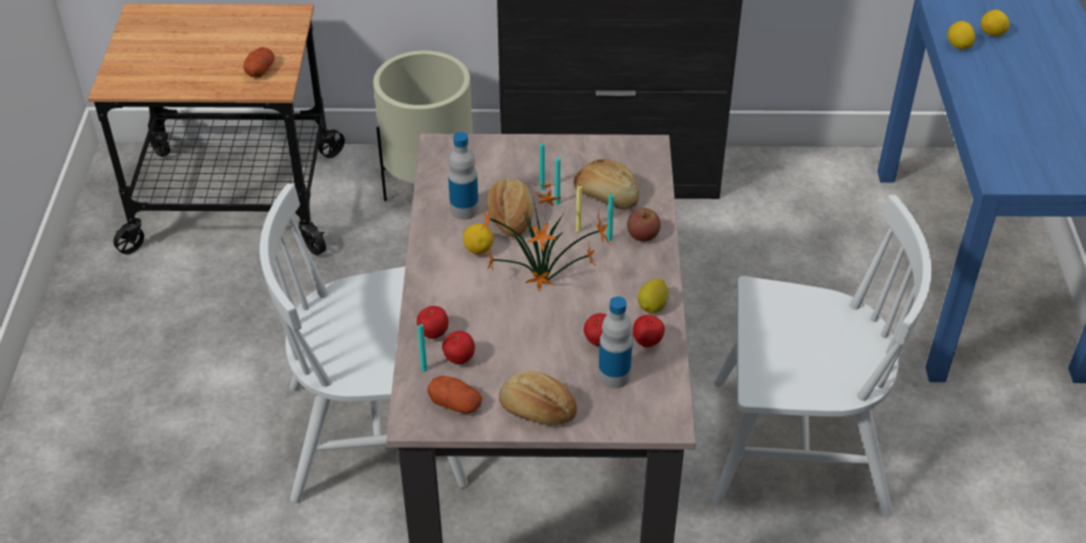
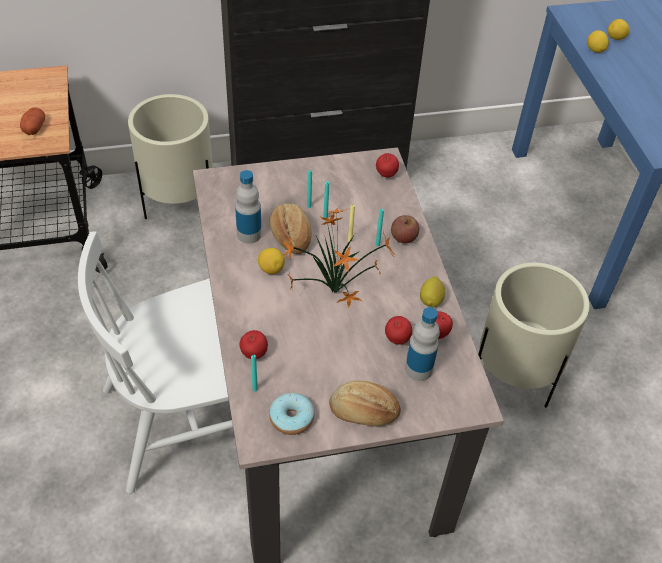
camera: 15 degrees left, 5 degrees up
potato [427,376,482,414] -> donut [269,393,314,435]
apple [442,331,475,364] -> apple moved to [376,153,399,178]
bread [574,159,639,210] -> none
white chair [712,195,932,516] -> beige planter [478,262,590,408]

